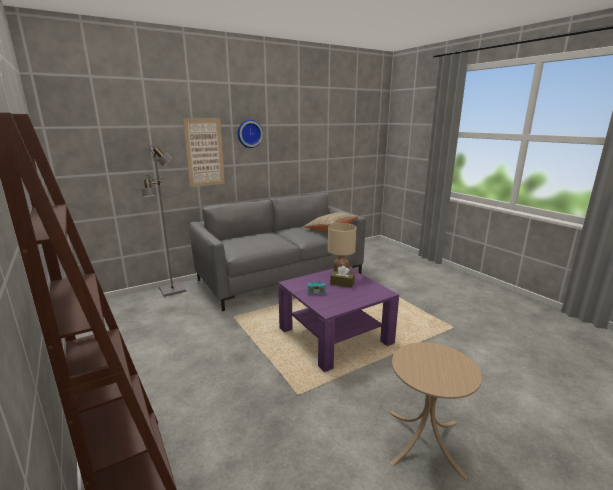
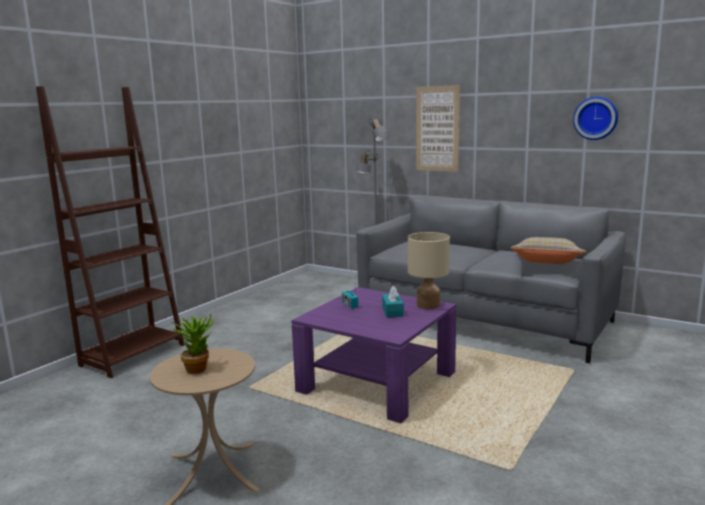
camera: 65 degrees right, 5 degrees down
wall clock [238,120,263,148] -> wall clock moved to [573,97,618,140]
brown tissue box [330,266,355,288] -> turquoise tissue box [382,286,404,318]
none -> potted plant [170,315,214,374]

